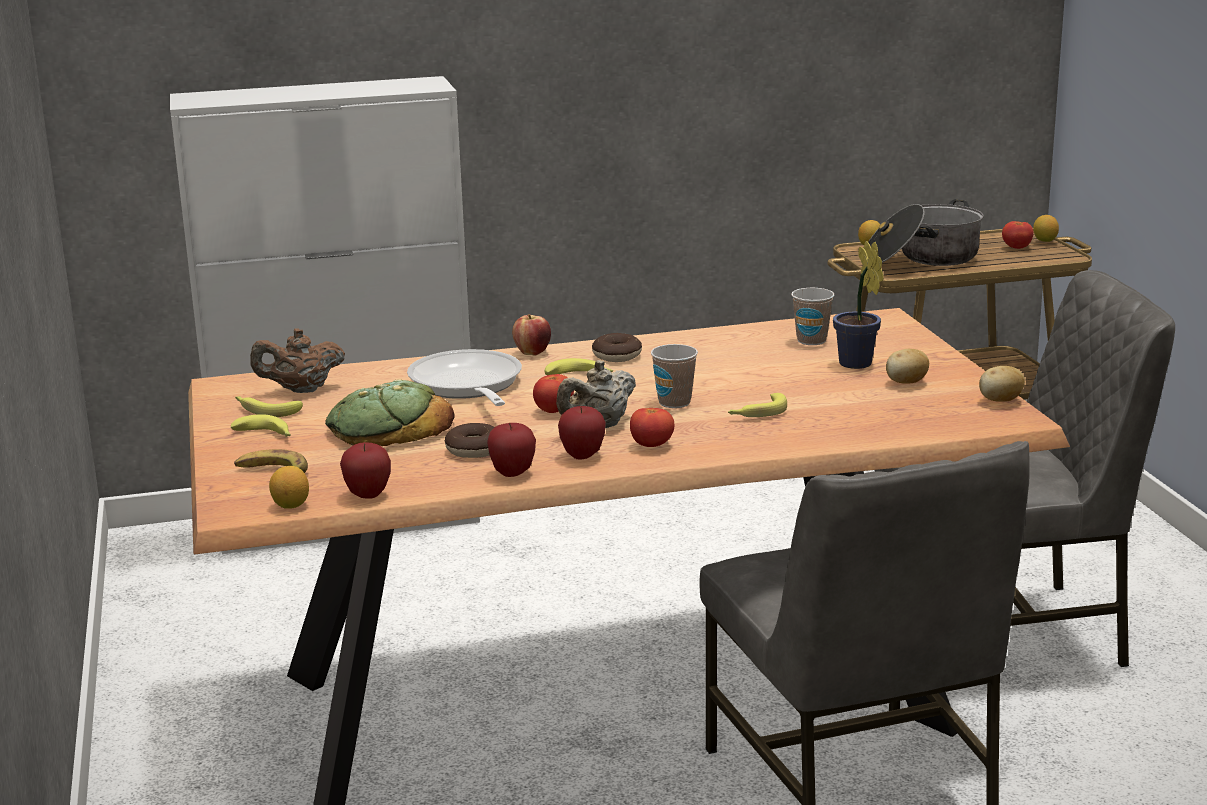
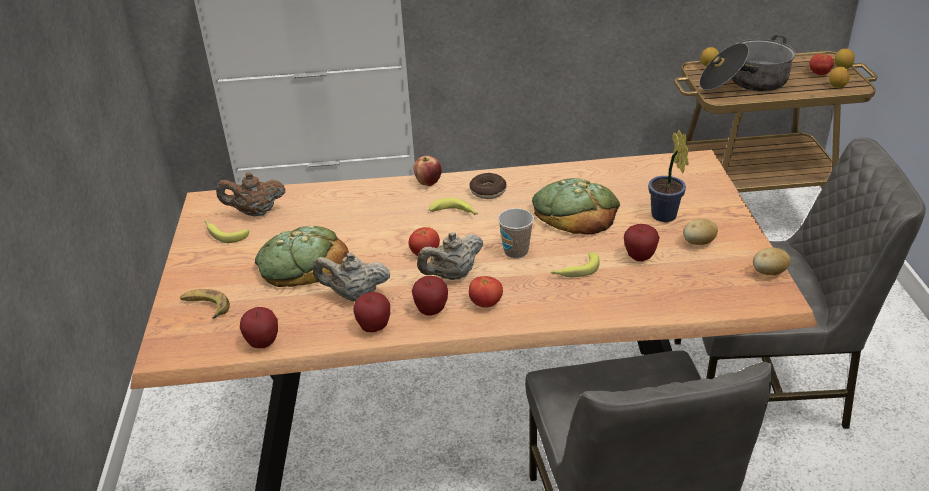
camera: 10 degrees right, 15 degrees up
banana [231,414,291,437] -> none
lemon [269,466,309,509] -> lemon moved to [829,67,850,88]
frying pan [407,349,522,406] -> none
donut [445,423,495,458] -> beige teapot [313,253,390,301]
cup [791,288,834,345] -> none
none -> bread [532,178,620,234]
none -> apple [624,224,660,262]

